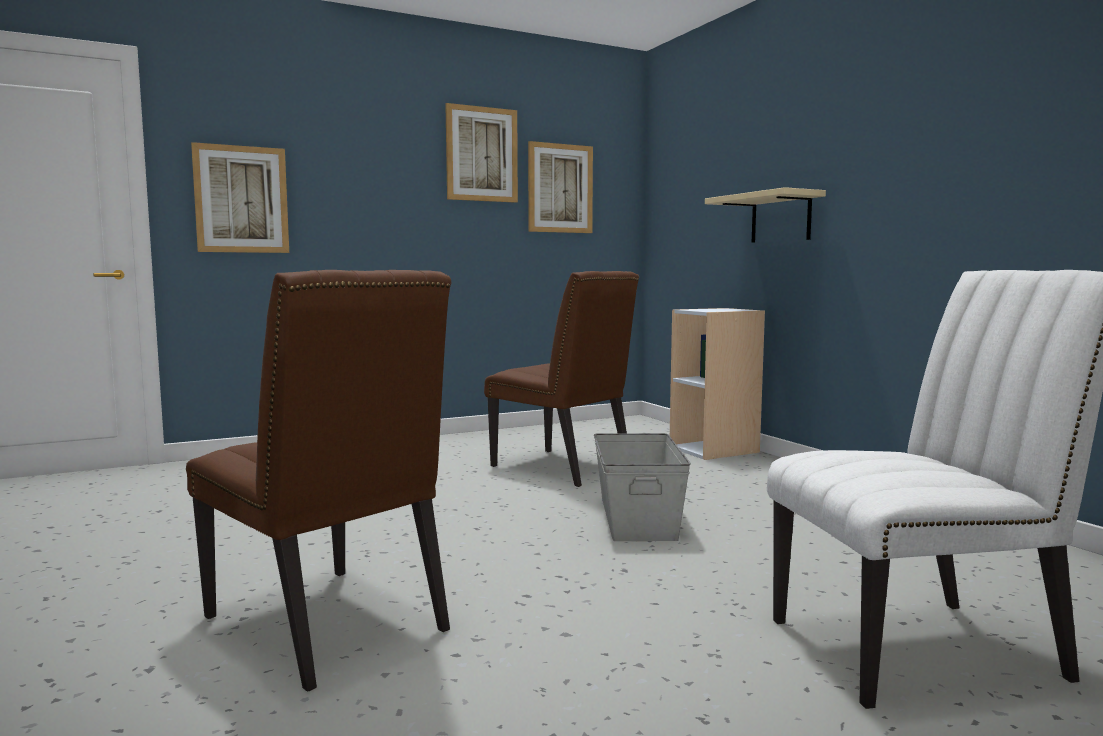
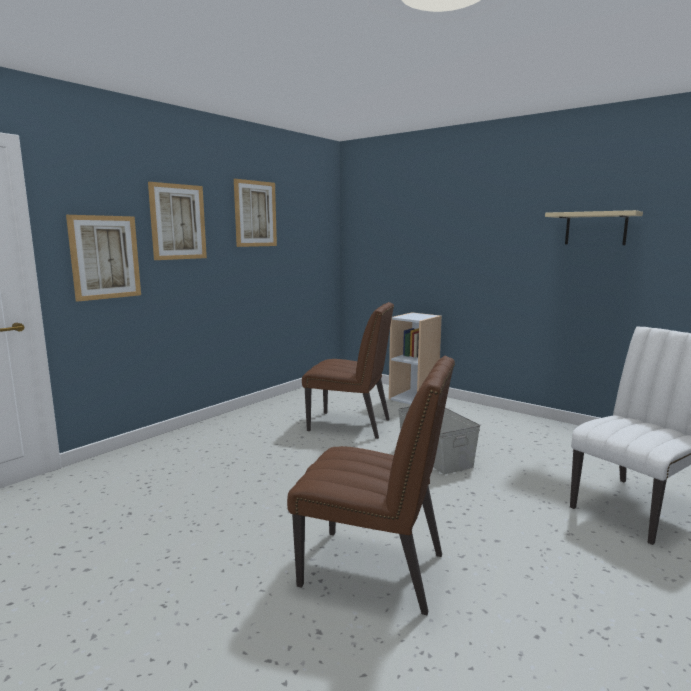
camera: 25 degrees left, 5 degrees up
picture [528,141,593,233] -> picture moved to [148,182,207,260]
beige shelf [705,187,826,243] -> beige shelf moved to [545,210,643,245]

